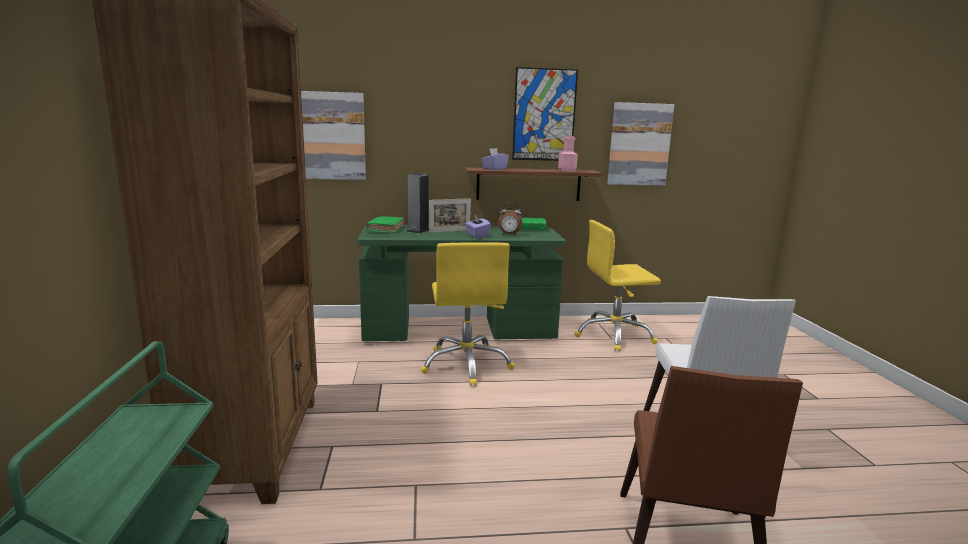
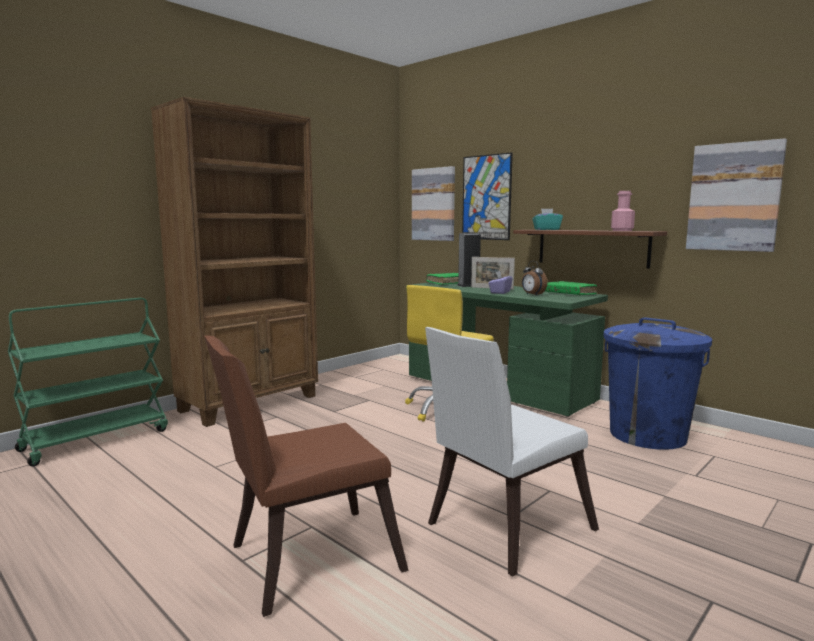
camera: 50 degrees right, 5 degrees down
purple tissue box [481,148,509,170] -> turquoise tissue box [532,208,563,230]
picture [512,67,578,161] -> picture moved to [462,152,513,240]
yellow office chair [574,220,661,351] -> blue trash can [603,317,712,450]

